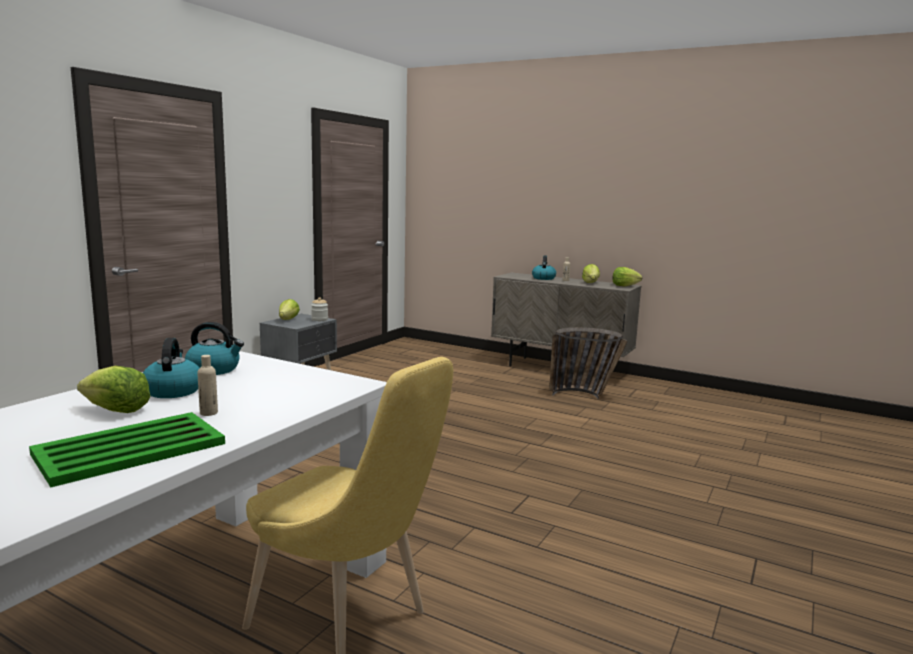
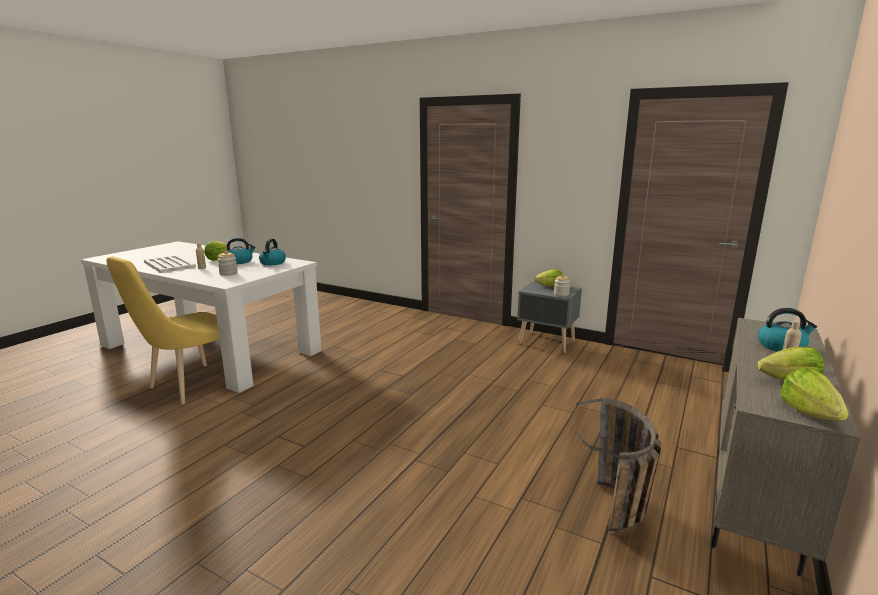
camera: 90 degrees right, 5 degrees up
green tray [29,412,225,487] -> white tray [144,255,196,273]
none -> jar [217,251,238,276]

